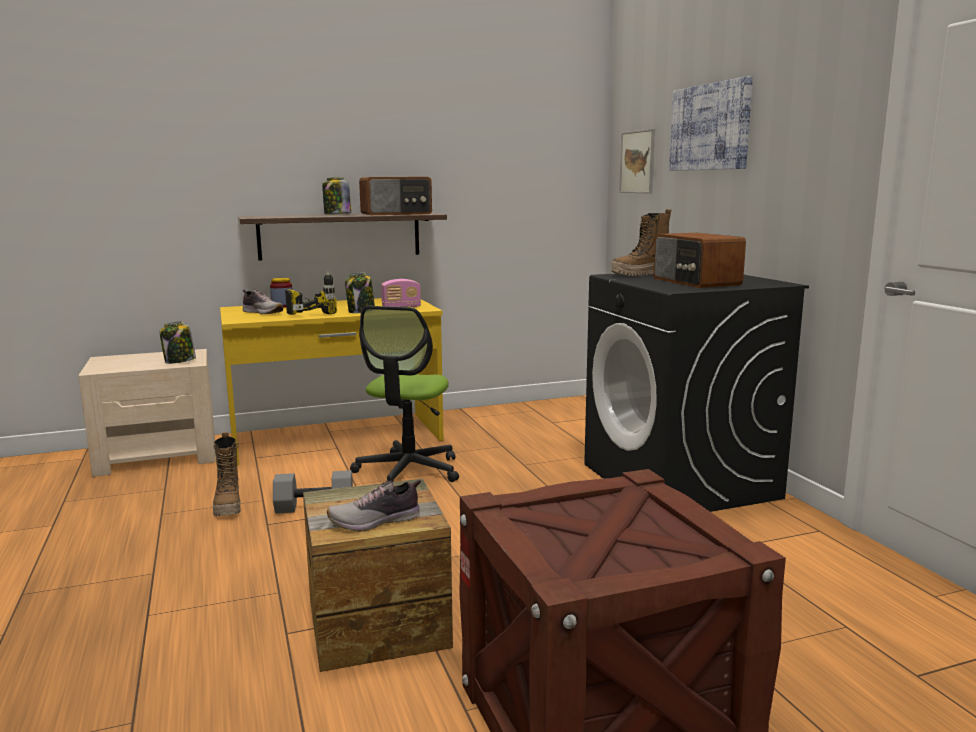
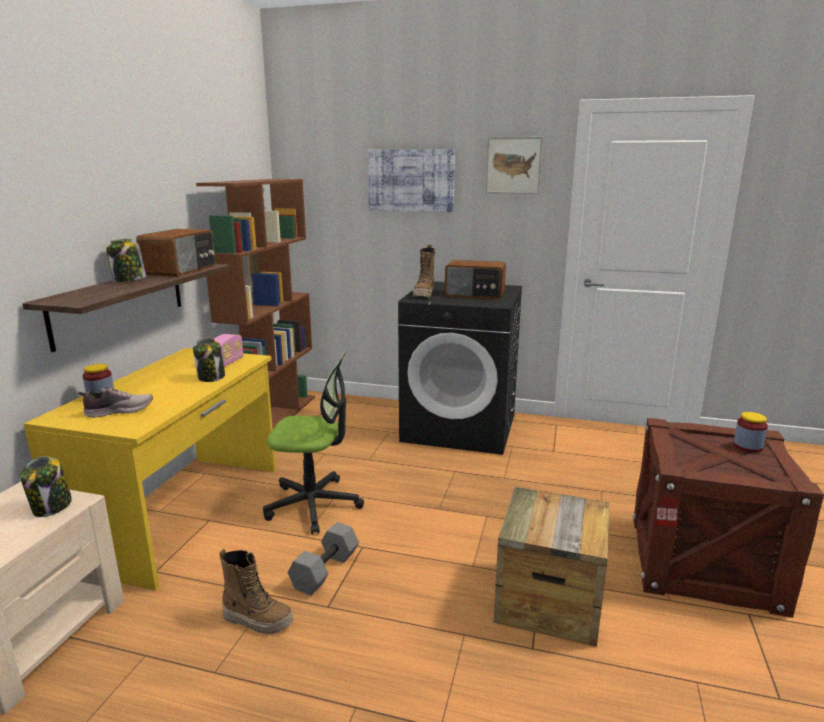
camera: 55 degrees left, 5 degrees up
power drill [285,271,337,315] -> none
shoe [327,480,421,532] -> none
office chair [350,306,459,483] -> office chair turned 45 degrees counterclockwise [263,351,364,534]
picture [619,129,655,193] -> picture moved to [486,137,543,194]
none -> brown bookcase [196,179,315,429]
none -> jar [733,412,768,453]

